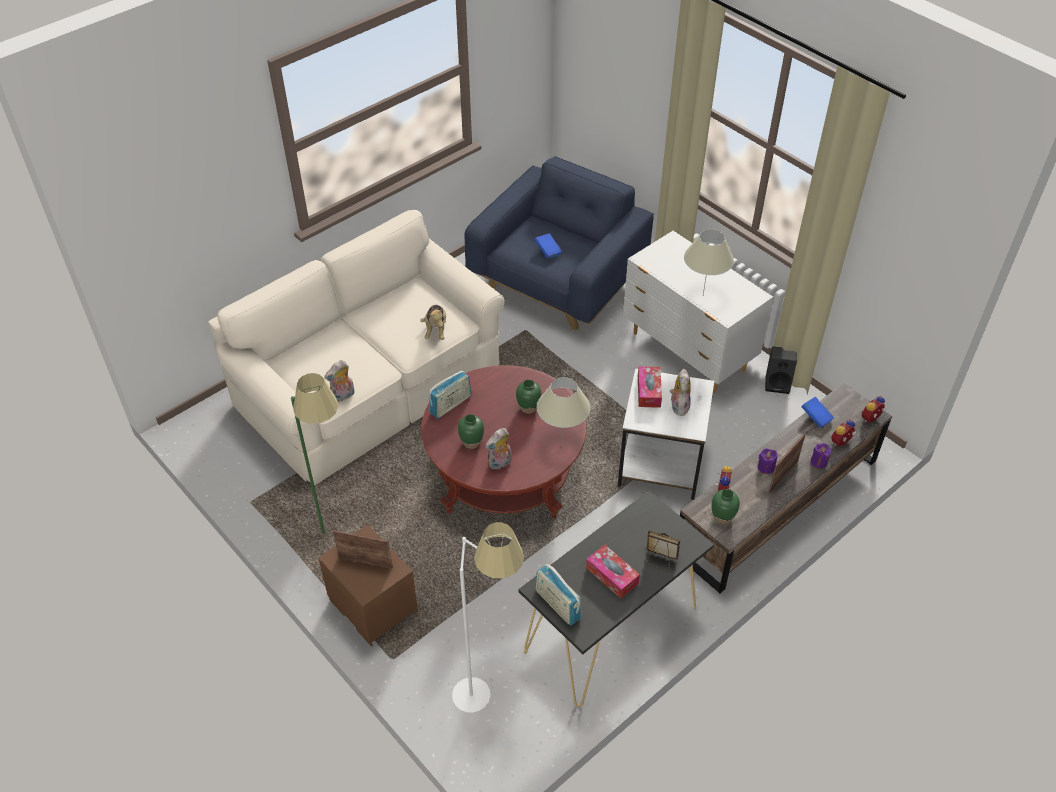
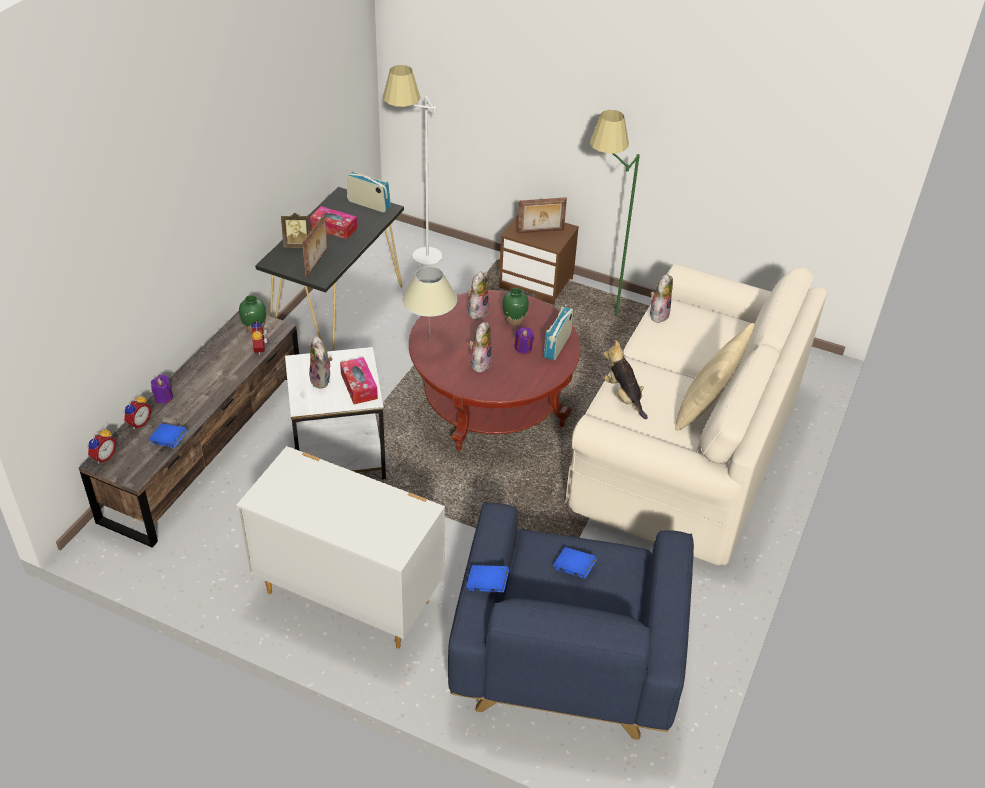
camera: 155 degrees right, 5 degrees down
green vase [516,379,542,414] -> plush toy [469,322,492,373]
beige table lamp [684,229,734,295] -> none
purple candle [758,448,777,474] -> purple candle moved to [514,327,534,354]
black speaker [765,346,797,394] -> none
picture frame [769,434,806,494] -> picture frame moved to [303,214,328,277]
none -> blue book [466,565,509,592]
none -> beige pillow [675,323,755,431]

